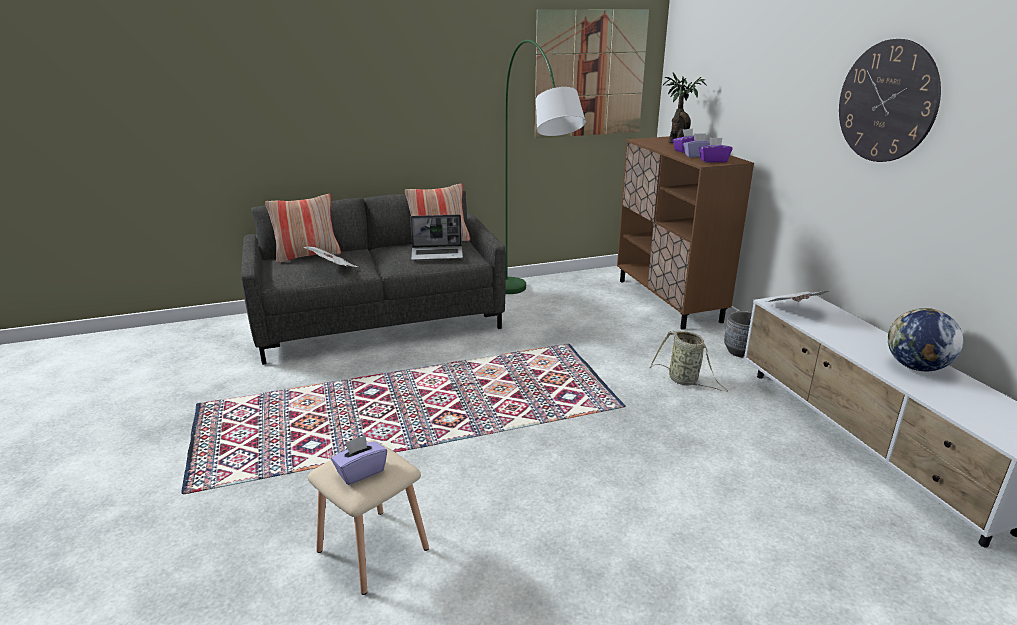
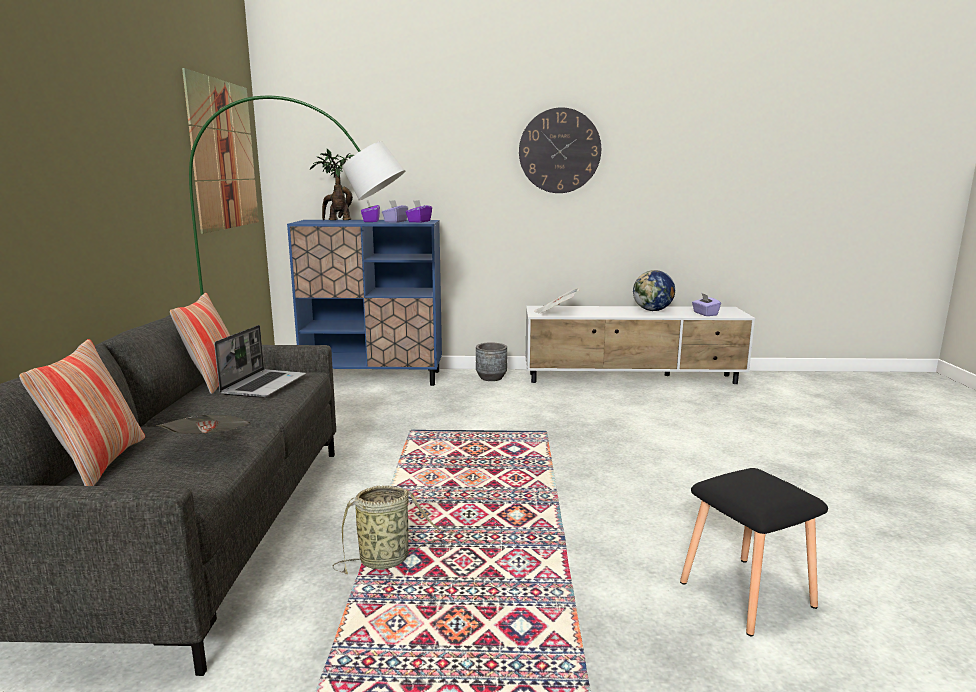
camera: 70 degrees left, 10 degrees down
beige stool [308,440,429,595] -> black stool [680,468,828,636]
purple tissue box [331,435,387,485] -> purple tissue box moved to [692,293,721,316]
brown cabinet [617,136,754,330] -> blue cabinet [287,220,442,386]
basket [650,331,728,391] -> basket moved to [333,486,454,574]

